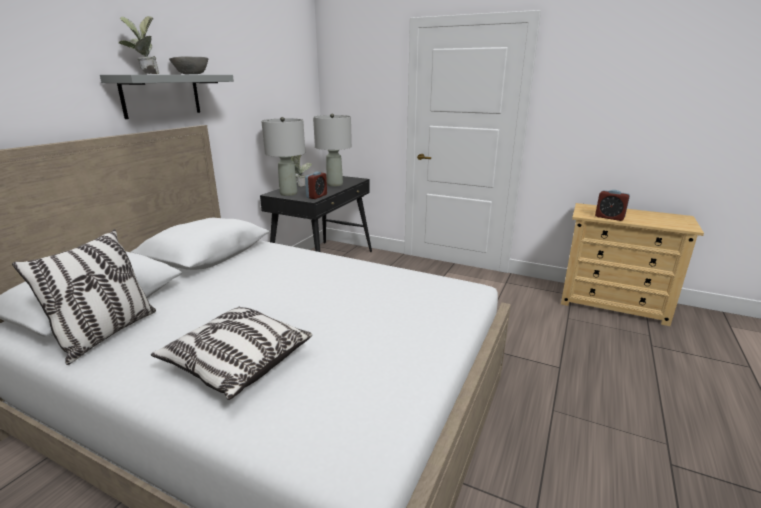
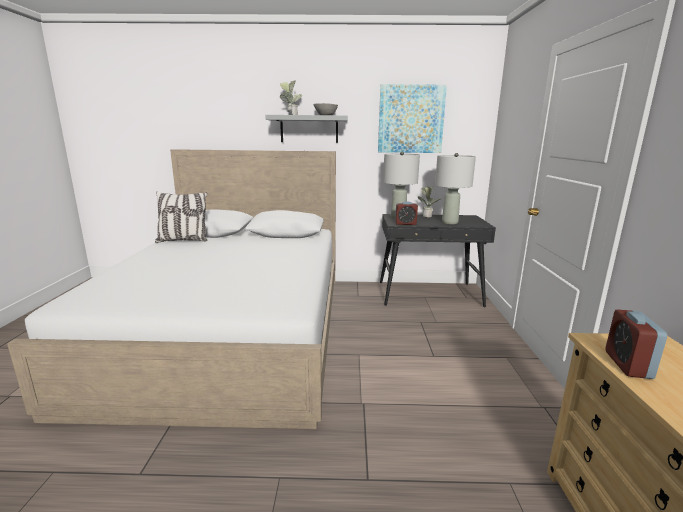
camera: 65 degrees right, 5 degrees down
pillow [151,307,312,400] -> none
none -> picture [378,84,447,153]

